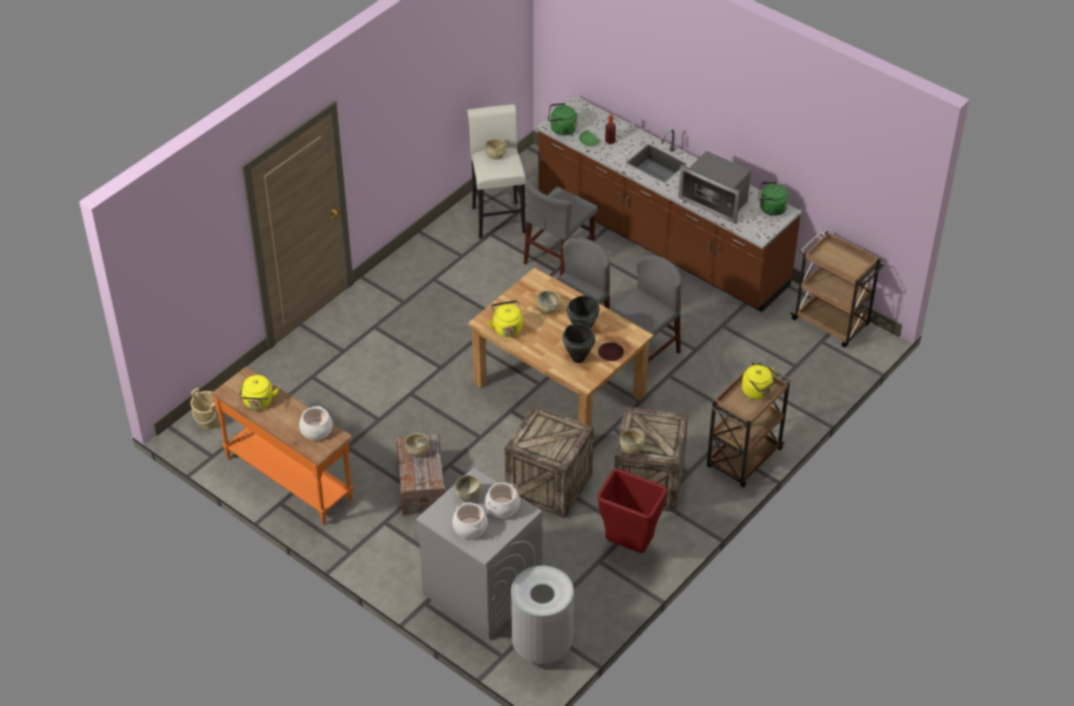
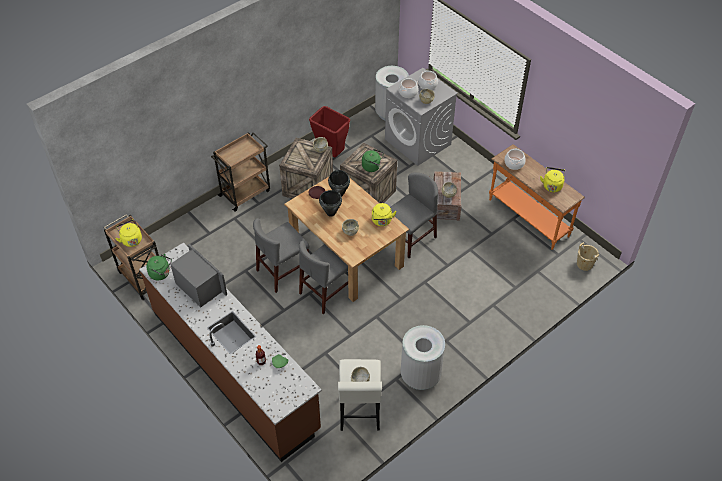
camera: 170 degrees left, 5 degrees up
grey chair [524,181,598,276] -> grey chair moved to [390,172,438,258]
green kettle [548,103,577,136] -> green kettle moved to [362,149,384,172]
yellow kettle [742,365,780,400] -> yellow kettle moved to [115,219,142,247]
none -> grey trash can [401,325,445,390]

